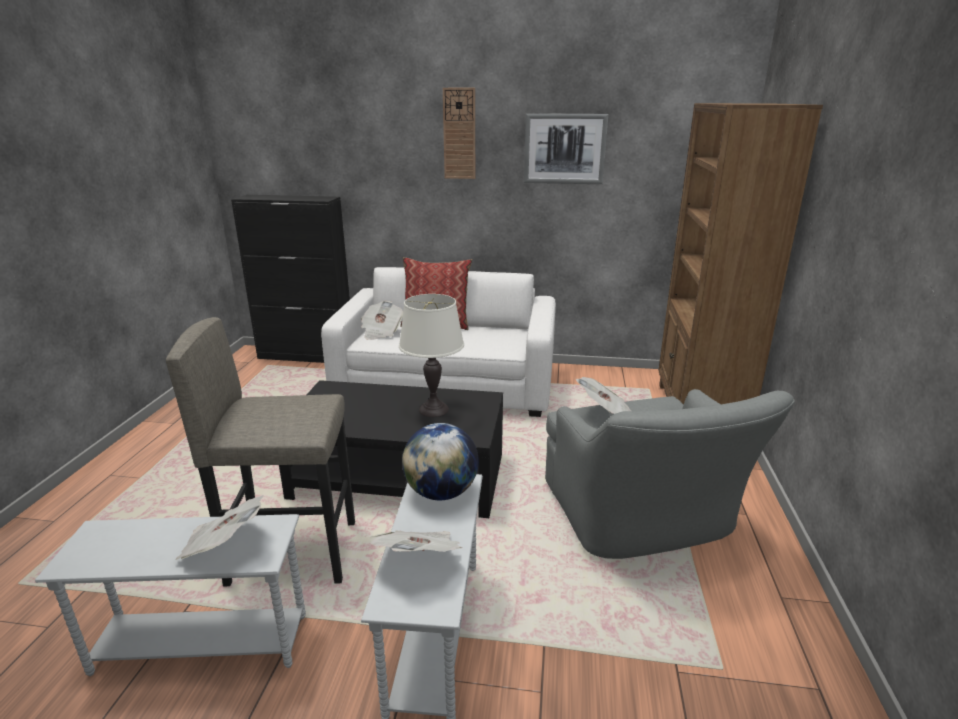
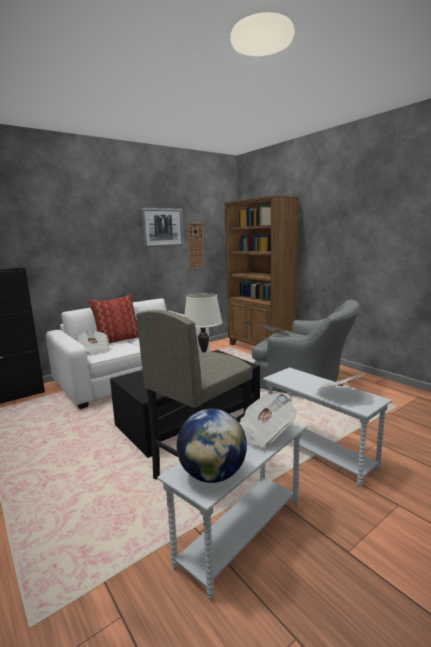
camera: 45 degrees left, 10 degrees down
globe [402,423,479,500] -> globe moved to [177,409,247,483]
wall clock [443,88,475,179] -> wall clock moved to [188,223,204,269]

